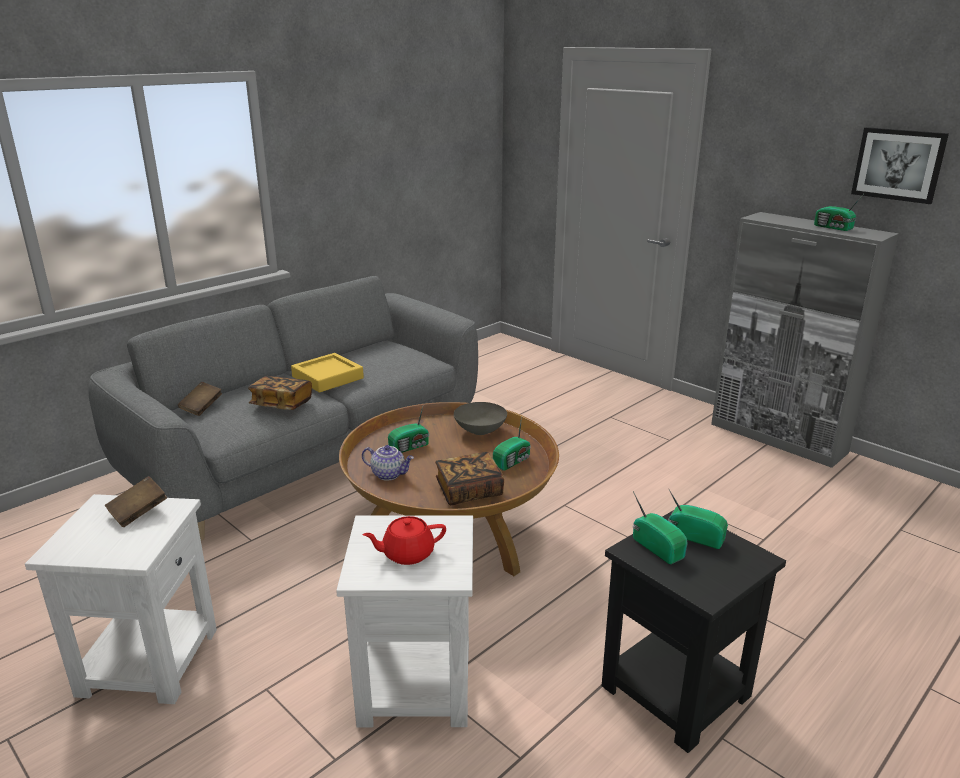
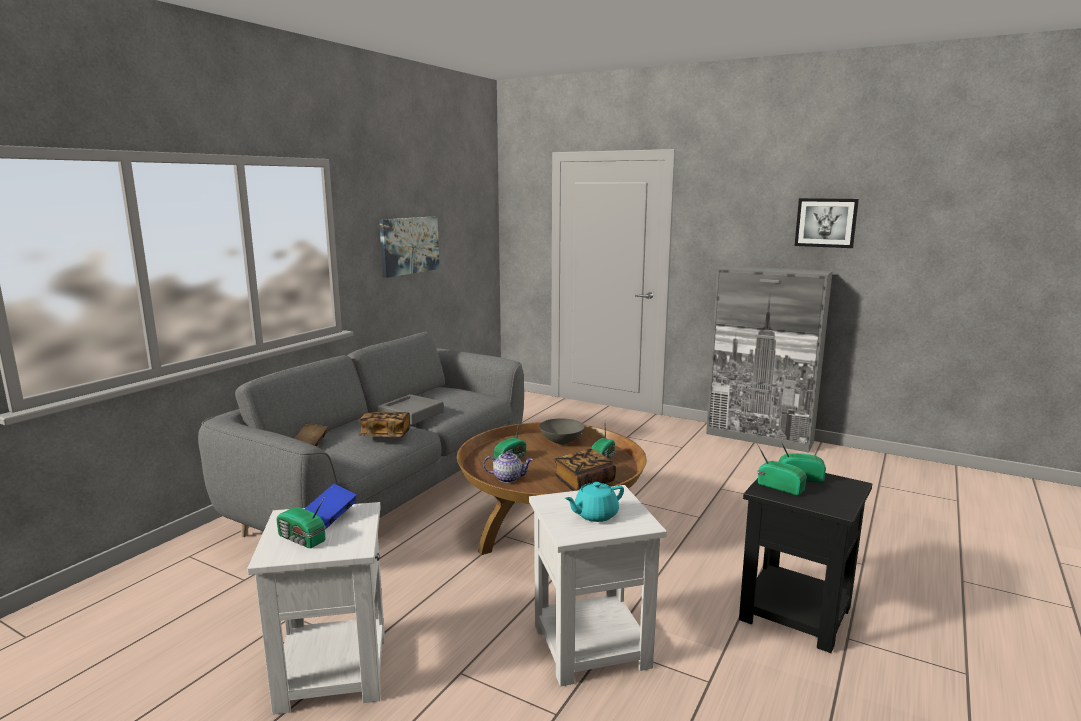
camera: 15 degrees left, 10 degrees down
brown book [105,476,167,527] -> blue book [305,484,357,529]
yellow tray [291,353,364,393] -> grey tray [378,394,444,425]
red teapot [362,516,446,565] -> turquoise teapot [564,482,624,522]
radio [814,195,863,231] -> radio moved to [276,496,326,548]
none -> picture [379,216,440,278]

